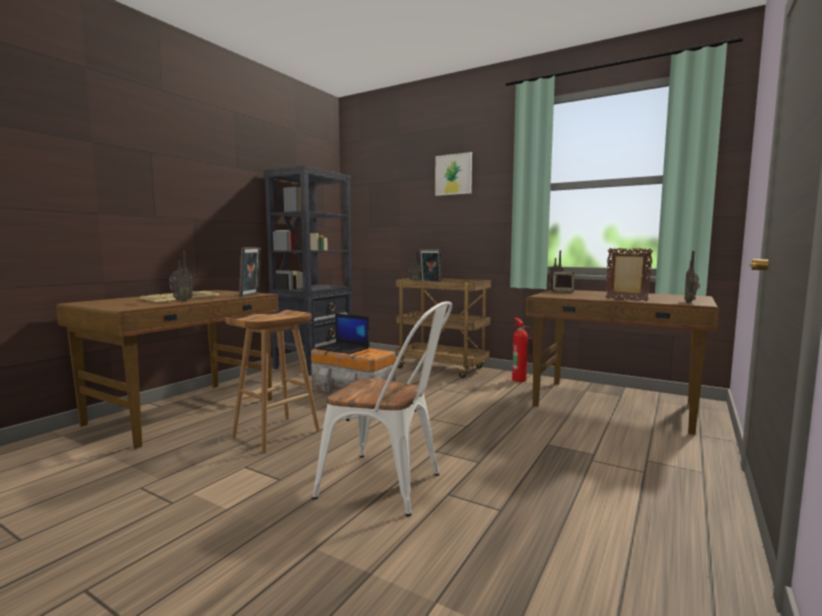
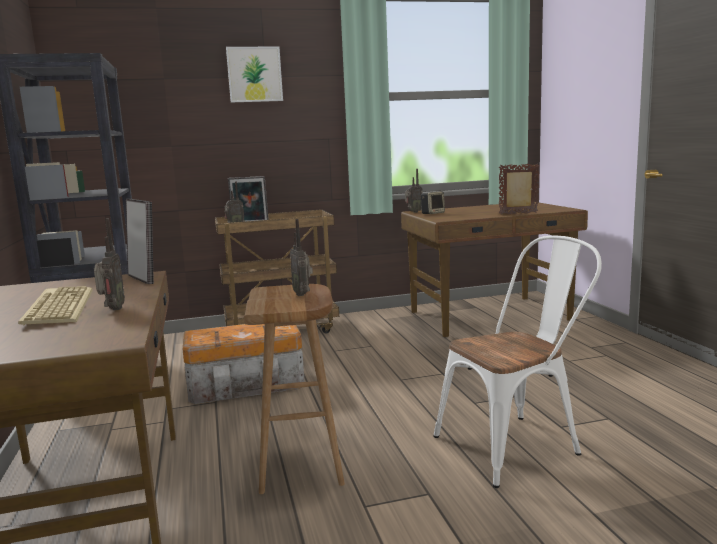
camera: 45 degrees left, 5 degrees up
laptop [316,313,370,354] -> none
fire extinguisher [512,318,533,382] -> none
radio [684,251,700,303] -> radio moved to [290,219,313,296]

